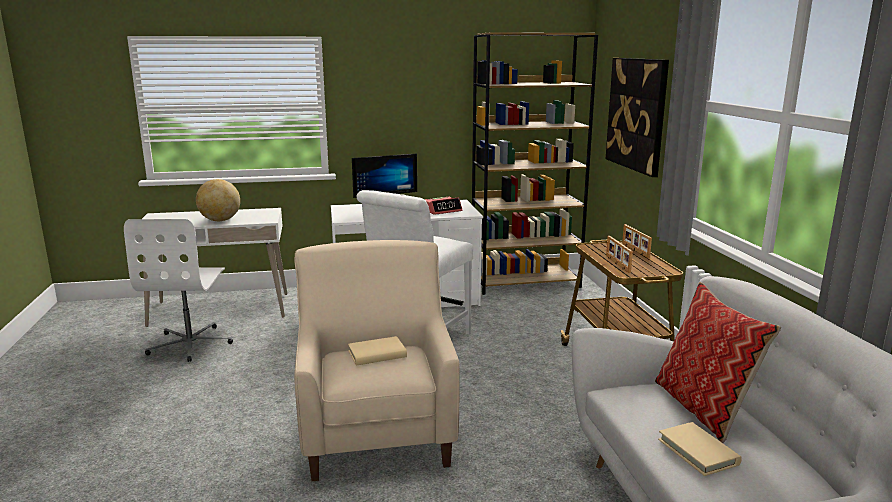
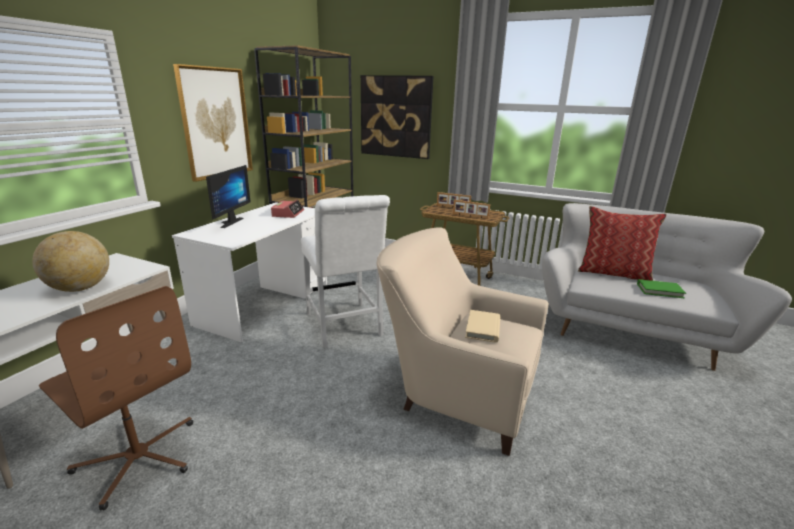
camera: 55 degrees left, 5 degrees up
white office chair [124,219,233,362] -> brown office chair [39,286,193,510]
beige book [658,422,742,476] -> green book [637,279,686,298]
none -> picture [173,64,253,182]

